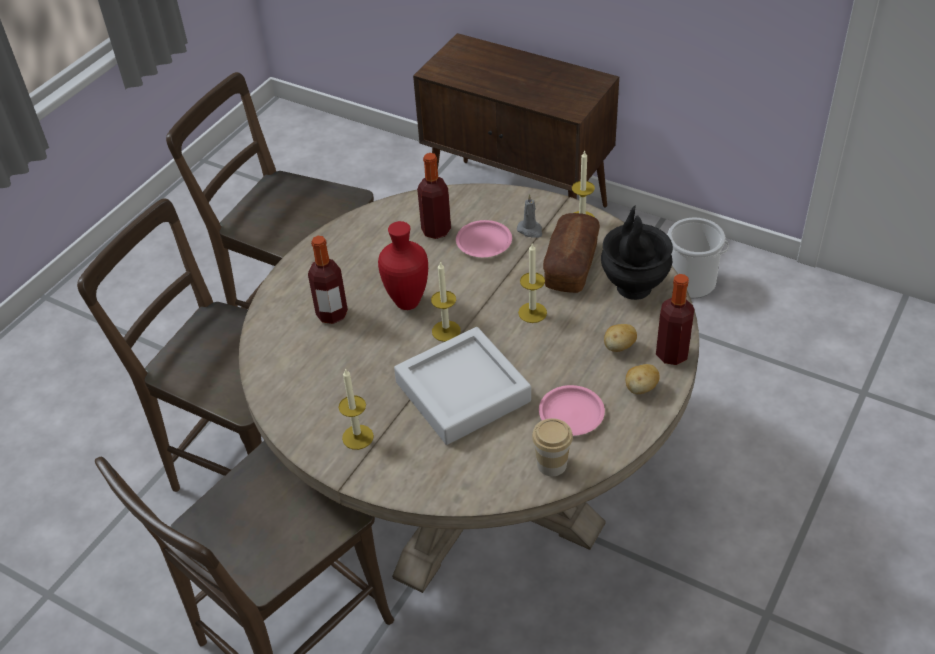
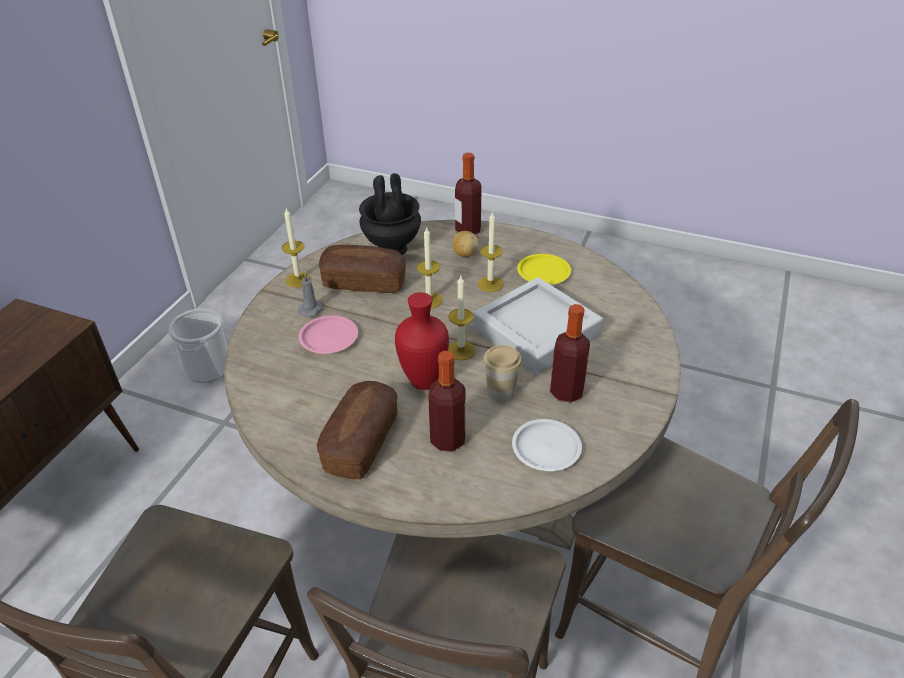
camera: 100 degrees left, 5 degrees down
candle [338,368,374,450] -> candle moved to [478,211,503,292]
bottle [417,153,451,239] -> bottle moved to [550,304,590,403]
cup [532,418,573,476] -> cup moved to [483,345,522,402]
pink plate [539,385,605,436] -> yellow plate [517,254,571,285]
potato [626,364,660,394] -> none
none -> bread [317,381,397,480]
none -> white plate [512,419,582,471]

